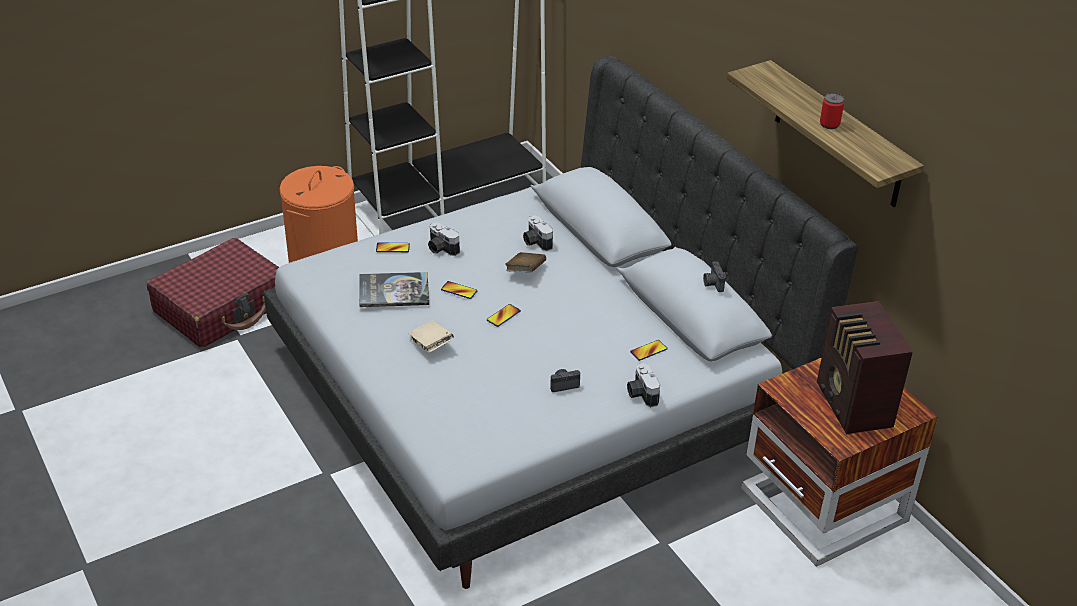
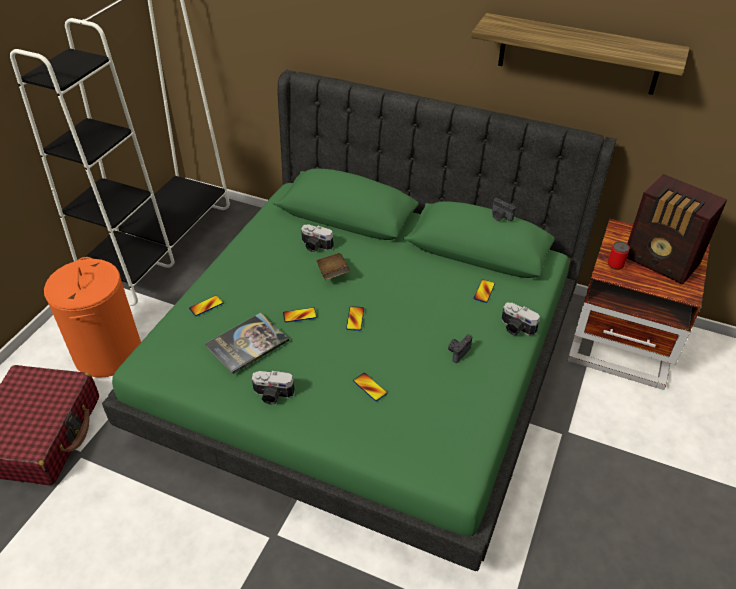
camera: 35 degrees left, 5 degrees up
grey bed [264,55,858,589] -> green bed [102,70,617,571]
beige book [408,320,454,353] -> none
camera [428,222,460,256] -> camera moved to [252,371,295,405]
can [820,93,844,129] -> can moved to [608,242,629,270]
none -> phone [353,373,387,401]

